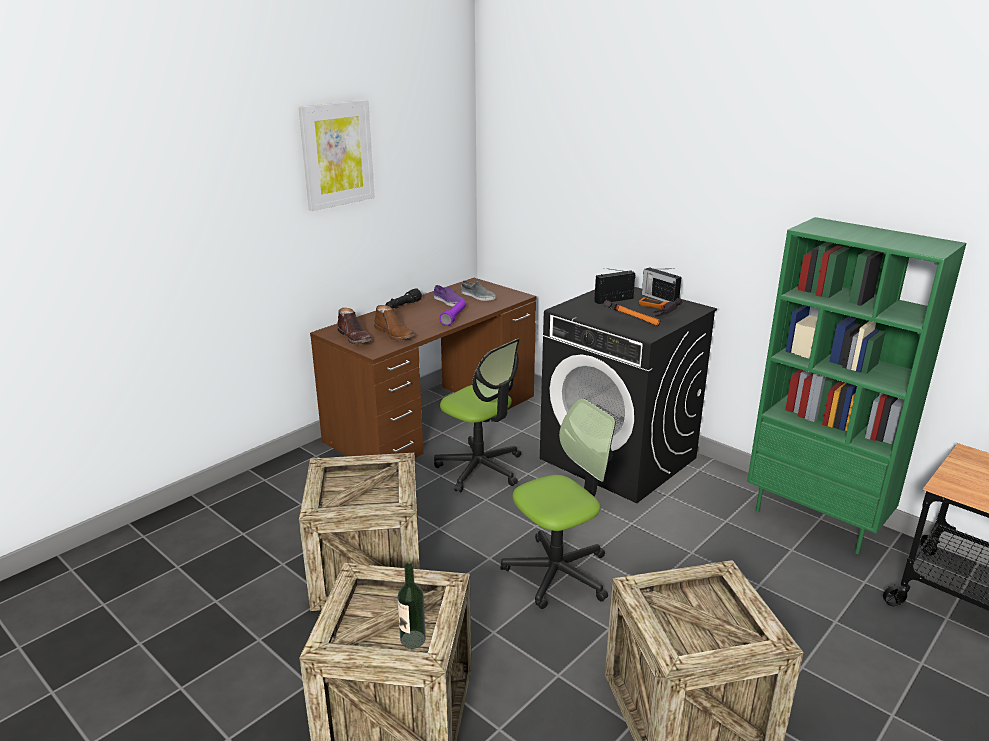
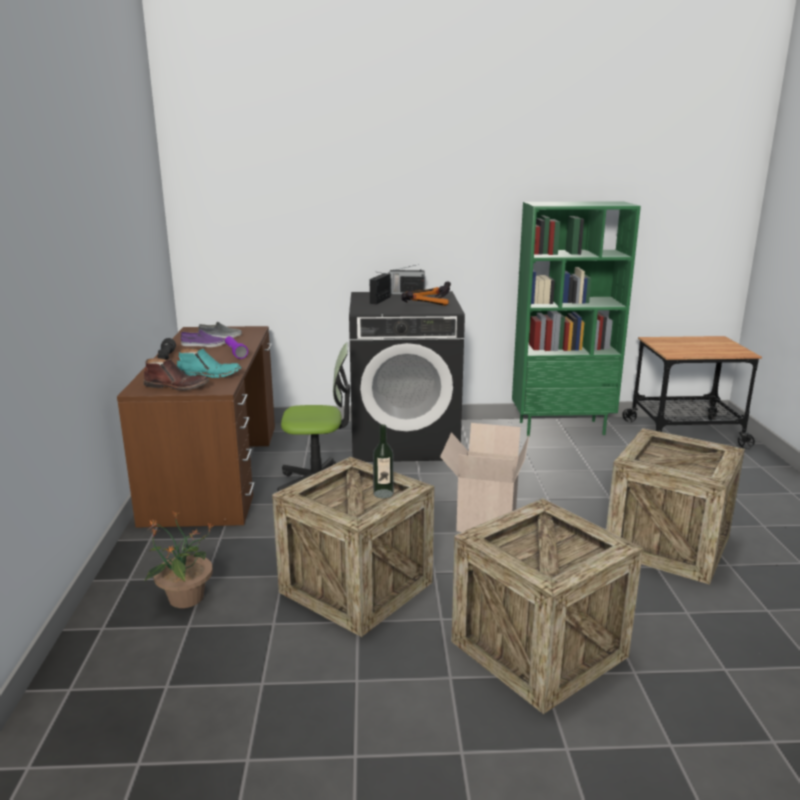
camera: 45 degrees left, 5 degrees down
picture [299,100,375,211] -> none
brown boot [374,305,415,340] -> turquoise boot [177,348,242,378]
bottle [397,563,426,649] -> bottle moved to [373,424,394,499]
office chair [500,398,616,609] -> cardboard box [440,423,529,532]
none -> potted plant [145,511,214,608]

